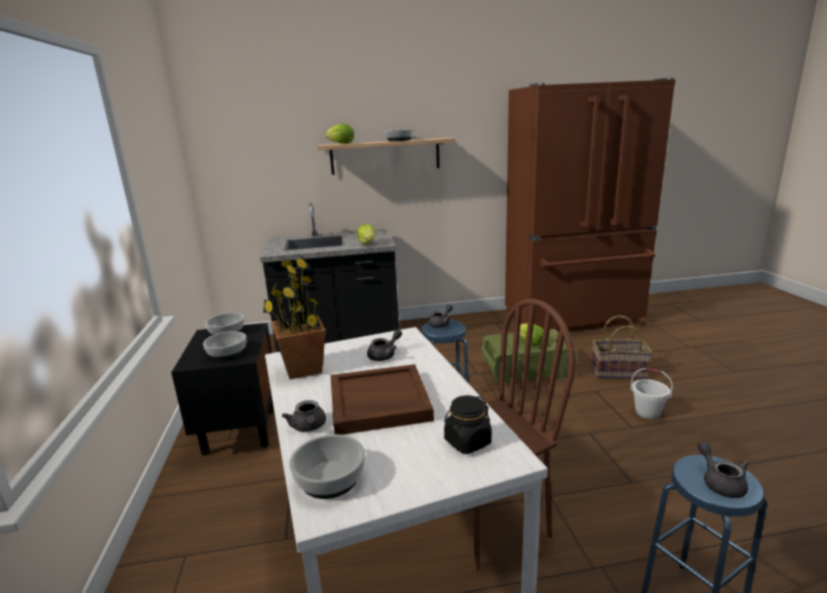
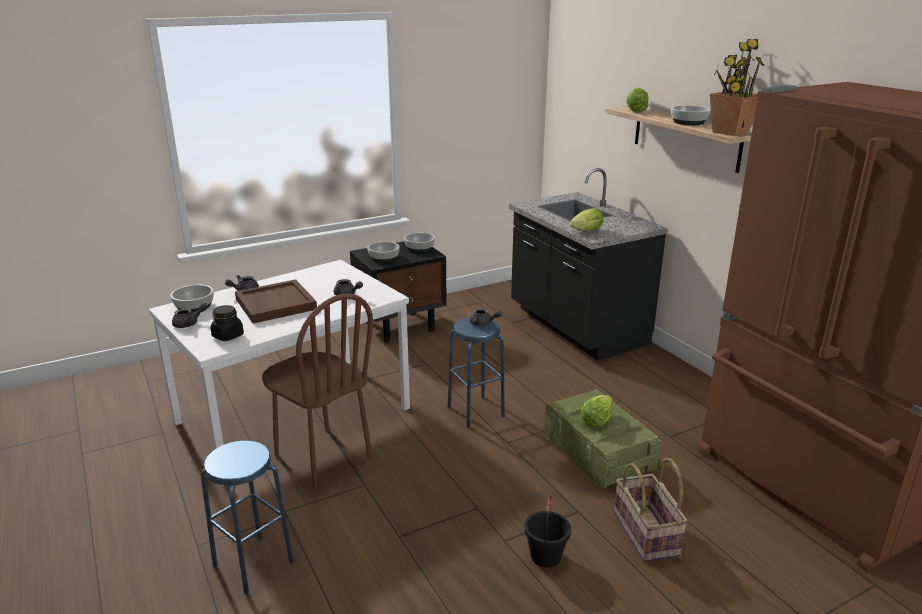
camera: 70 degrees right, 5 degrees up
potted plant [263,257,326,379] -> potted plant moved to [710,39,765,136]
white bucket [630,368,673,419] -> black bucket [524,497,571,568]
grey teapot [698,441,749,498] -> grey teapot moved to [172,303,208,328]

